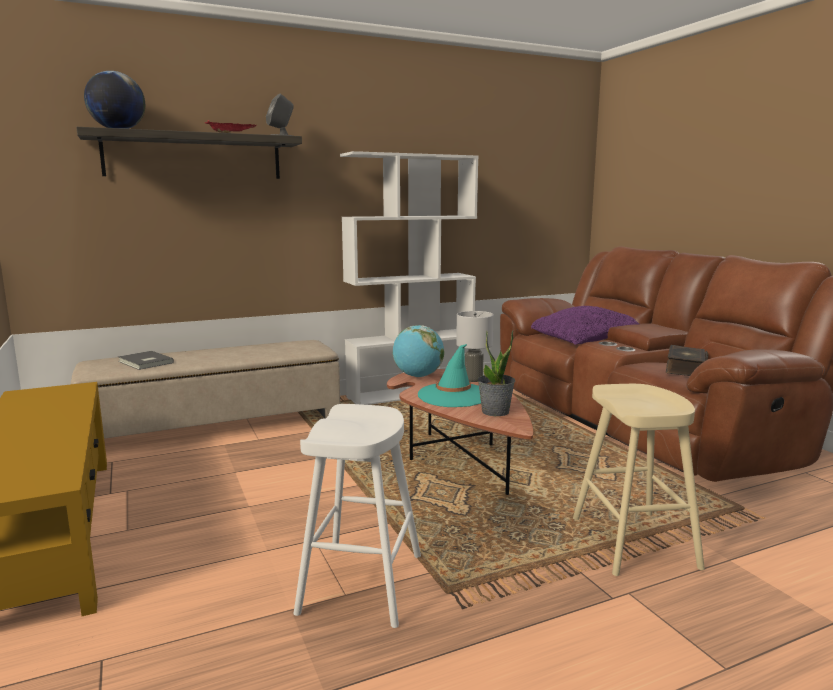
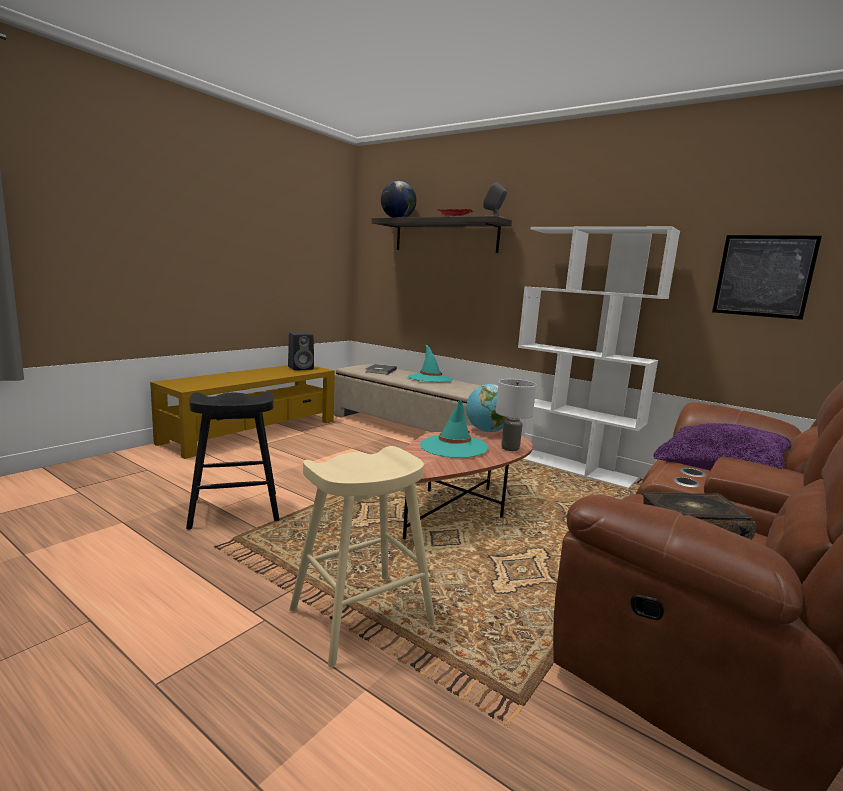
camera: 60 degrees right, 0 degrees up
white stool [294,404,421,628] -> black stool [186,392,280,530]
potted plant [478,330,515,416] -> none
none -> black speaker [288,332,314,370]
none -> turquoise hat [408,344,453,382]
none -> picture [712,235,822,320]

